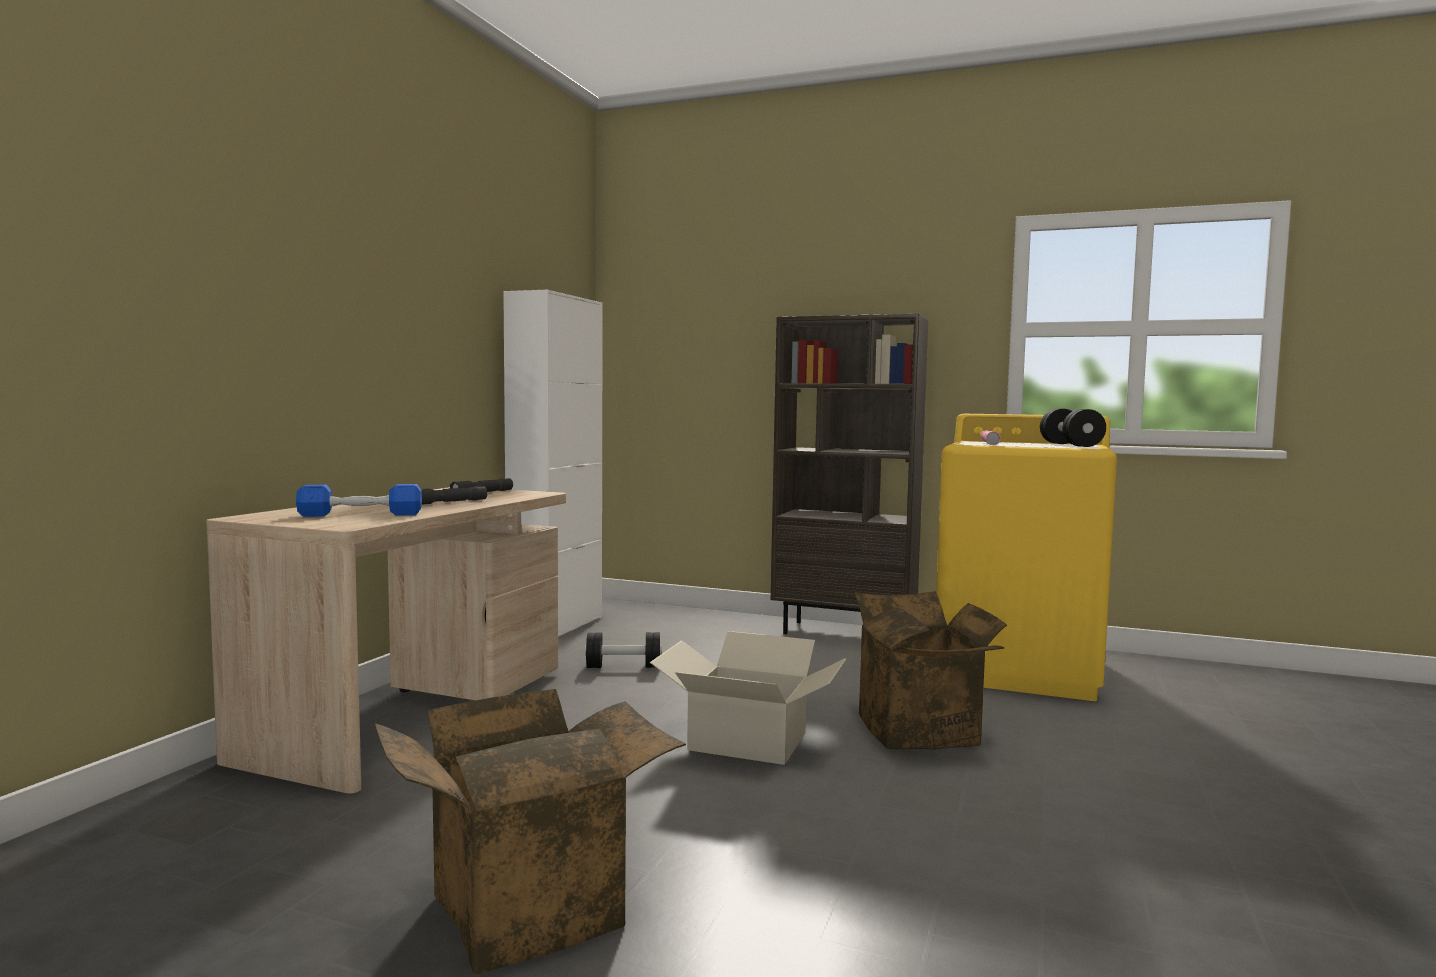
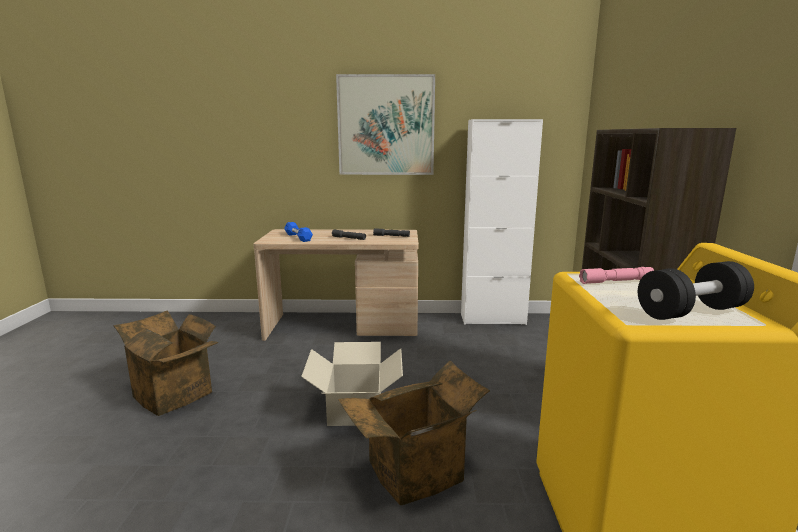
camera: 70 degrees right, 10 degrees up
black dumbbell [585,632,662,668] -> none
none -> picture [336,74,435,175]

